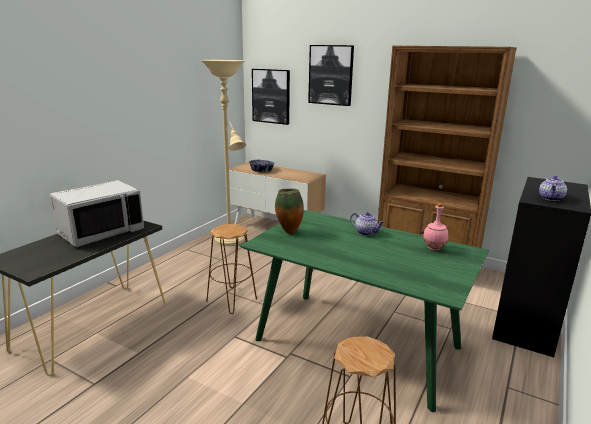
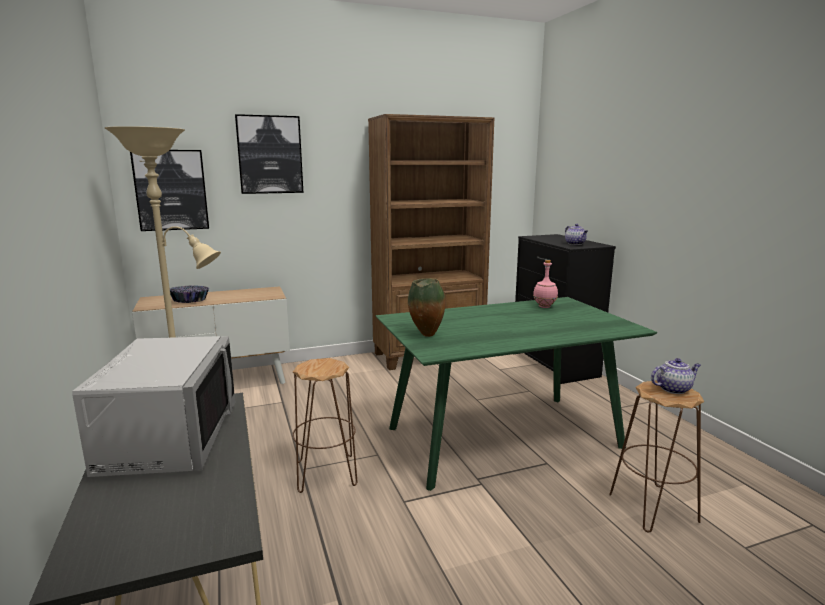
camera: 50 degrees left, 5 degrees down
teapot [350,212,384,236] -> teapot moved to [651,358,701,394]

